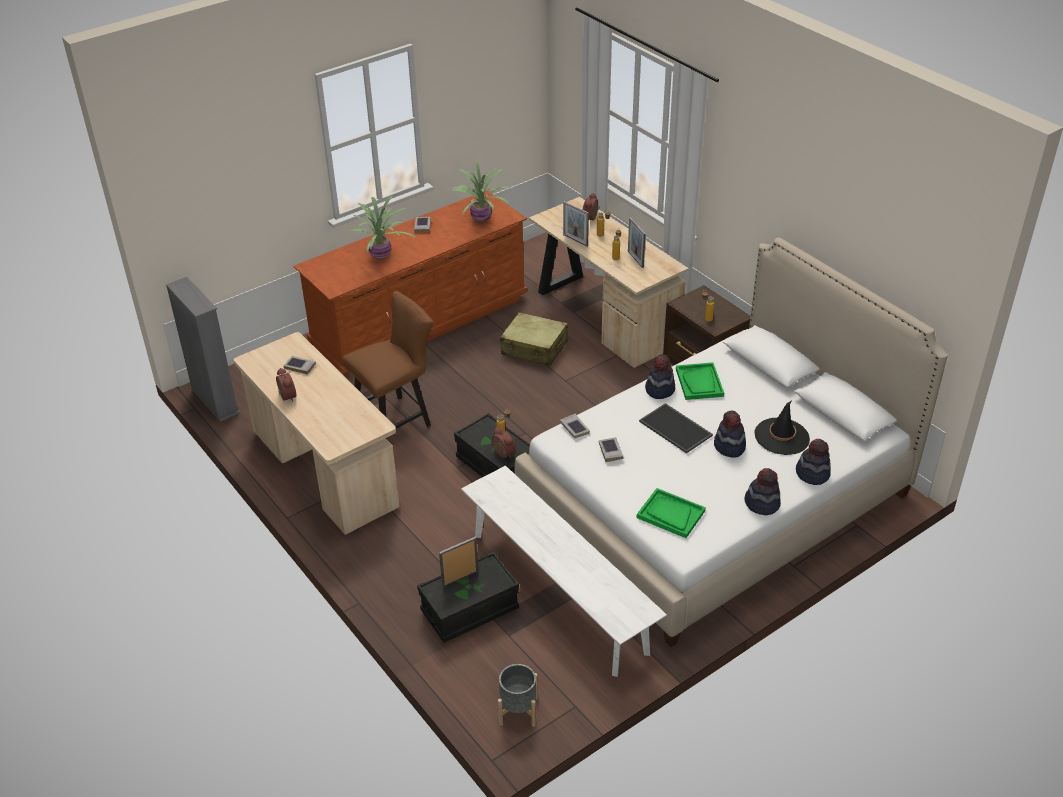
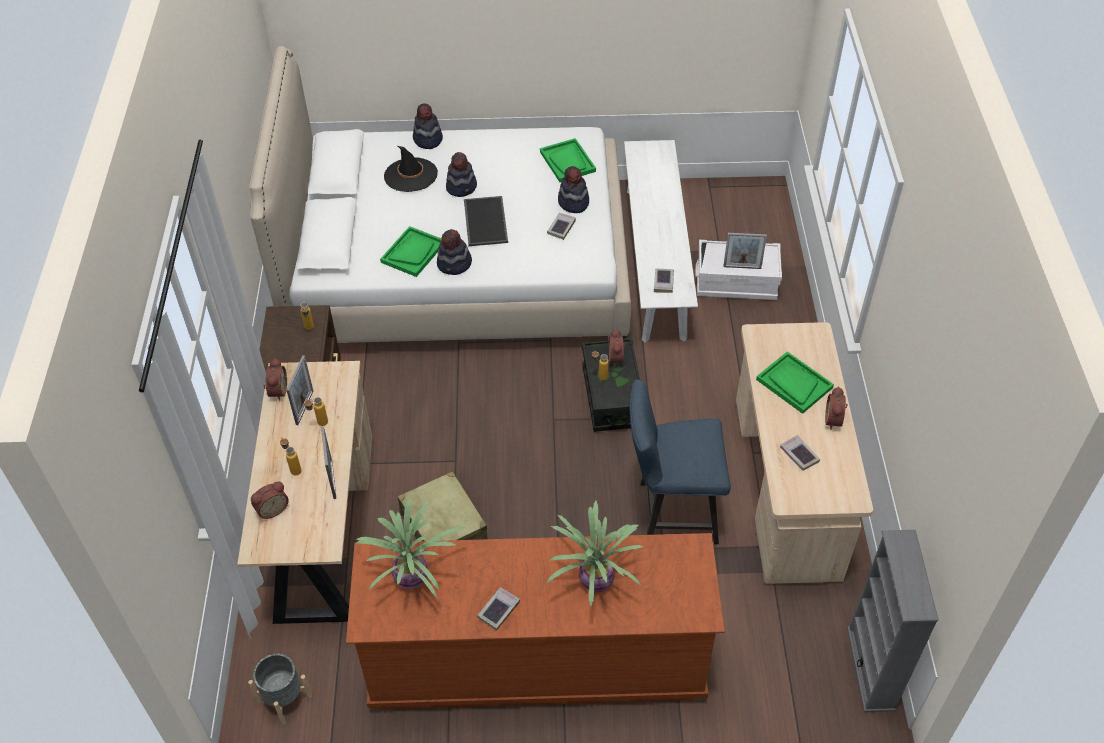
camera: 145 degrees left, 10 degrees up
brown chair [342,291,433,439] -> blue chair [630,379,731,544]
black storage box [417,551,519,643] -> white storage box [695,240,782,300]
grey planter [498,664,538,727] -> grey planter moved to [248,654,312,725]
book [560,414,590,438] -> book moved to [654,268,674,293]
hat [745,468,781,515] -> hat moved to [558,166,589,213]
none -> alarm clock [263,358,287,401]
none -> green tray [756,351,834,414]

